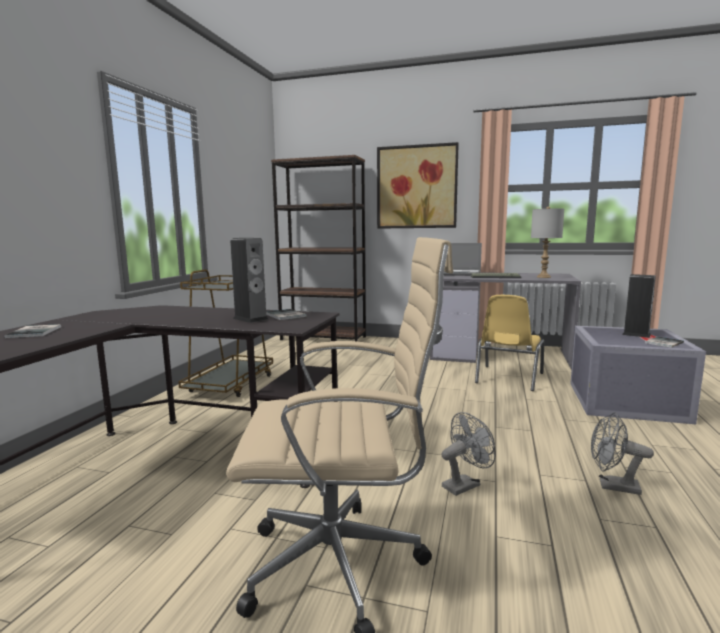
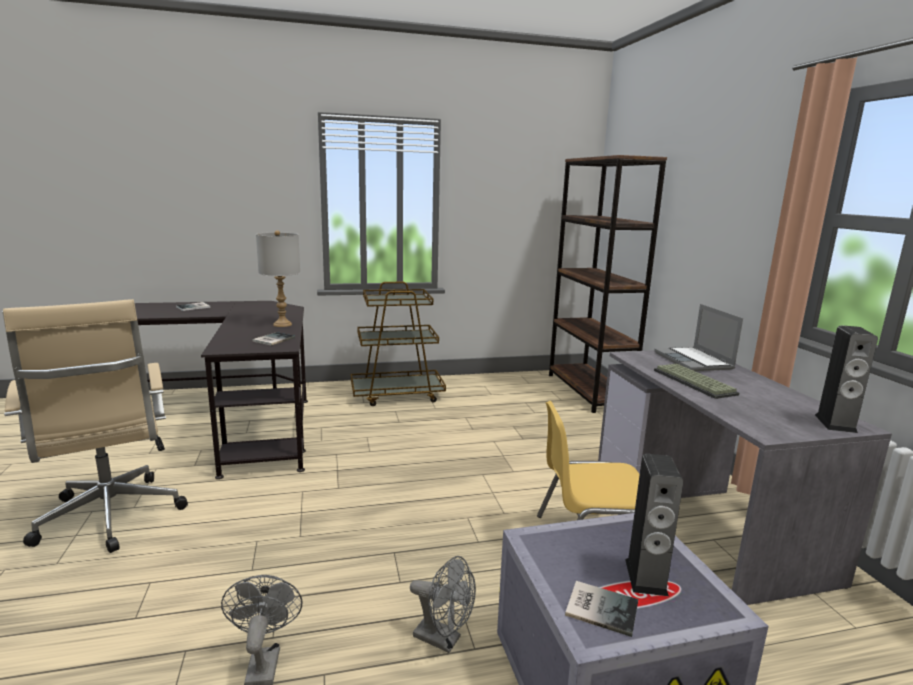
camera: 60 degrees right, 5 degrees up
speaker [230,238,269,323] -> speaker moved to [815,325,878,433]
picture [377,142,459,229] -> none
grey fan [441,412,496,496] -> grey fan moved to [410,556,476,653]
grey table lamp [531,206,564,278] -> grey table lamp moved to [256,230,300,327]

